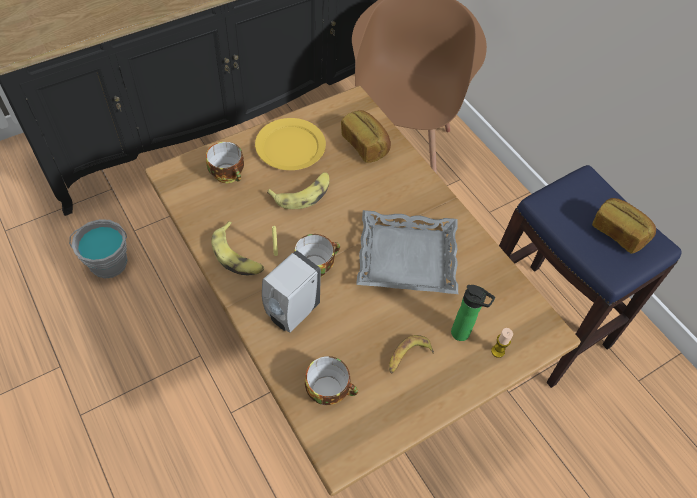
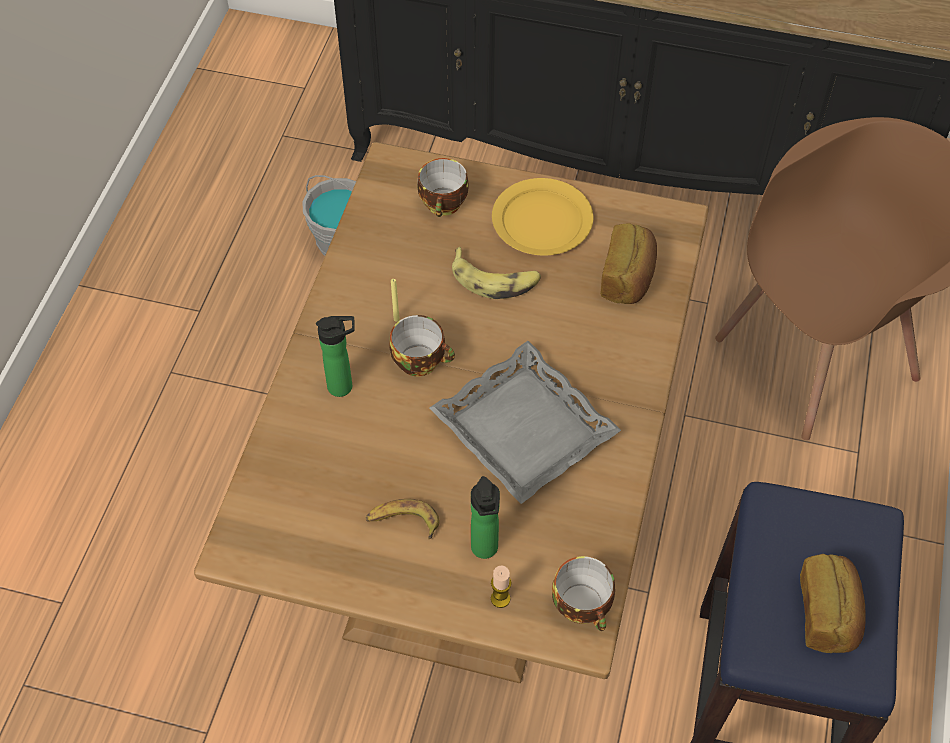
camera: 50 degrees right, 0 degrees up
banana [211,221,264,276] -> none
white soap dispenser [262,250,321,333] -> bottle [316,316,355,397]
cup [305,356,358,405] -> cup moved to [552,556,615,631]

